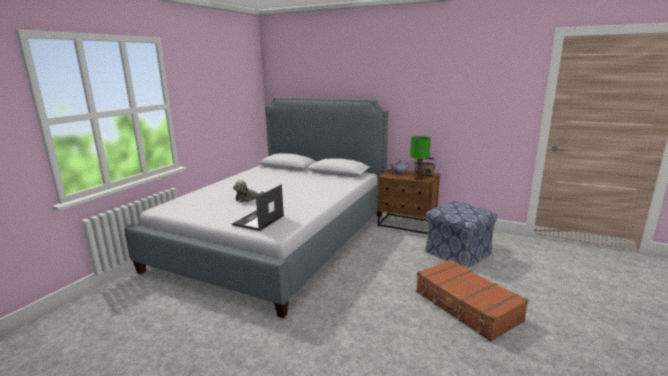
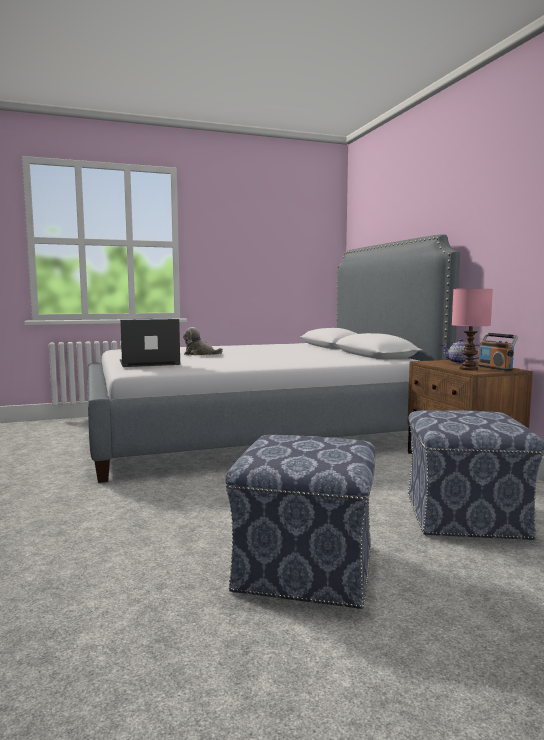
camera: 45 degrees right, 10 degrees down
green table lamp [410,136,431,180] -> pink table lamp [452,289,493,370]
brown suitcase [416,259,528,341] -> ottoman [225,435,375,609]

